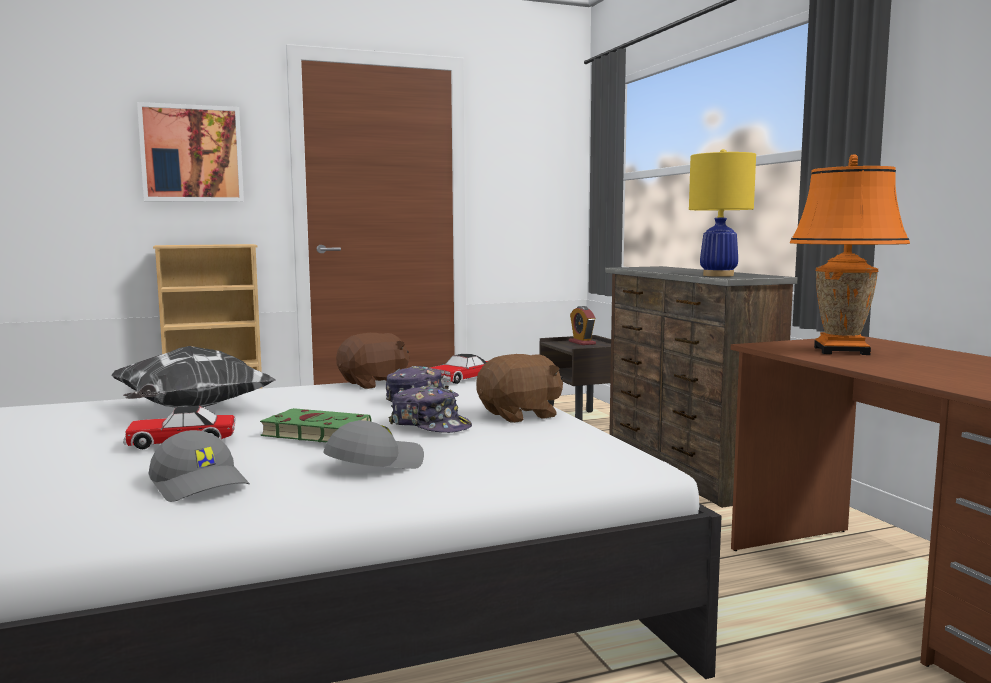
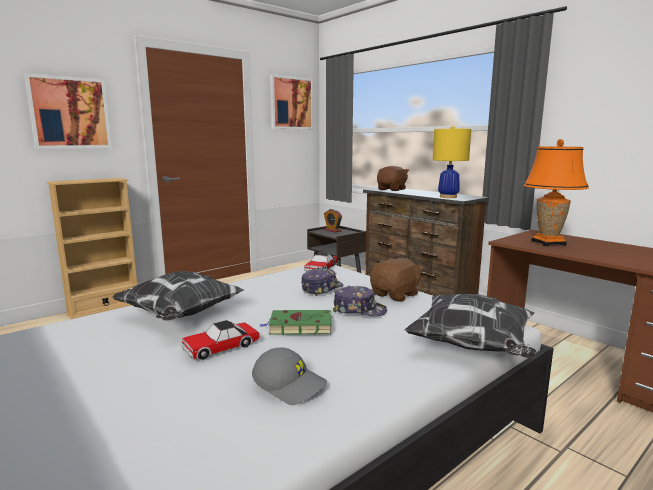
camera: 20 degrees left, 5 degrees up
grey cap [323,420,424,469] -> none
brown plush toy [336,333,410,389] -> brown plush toy moved to [377,166,409,191]
none -> picture [270,74,313,129]
none -> pillow [404,294,536,358]

